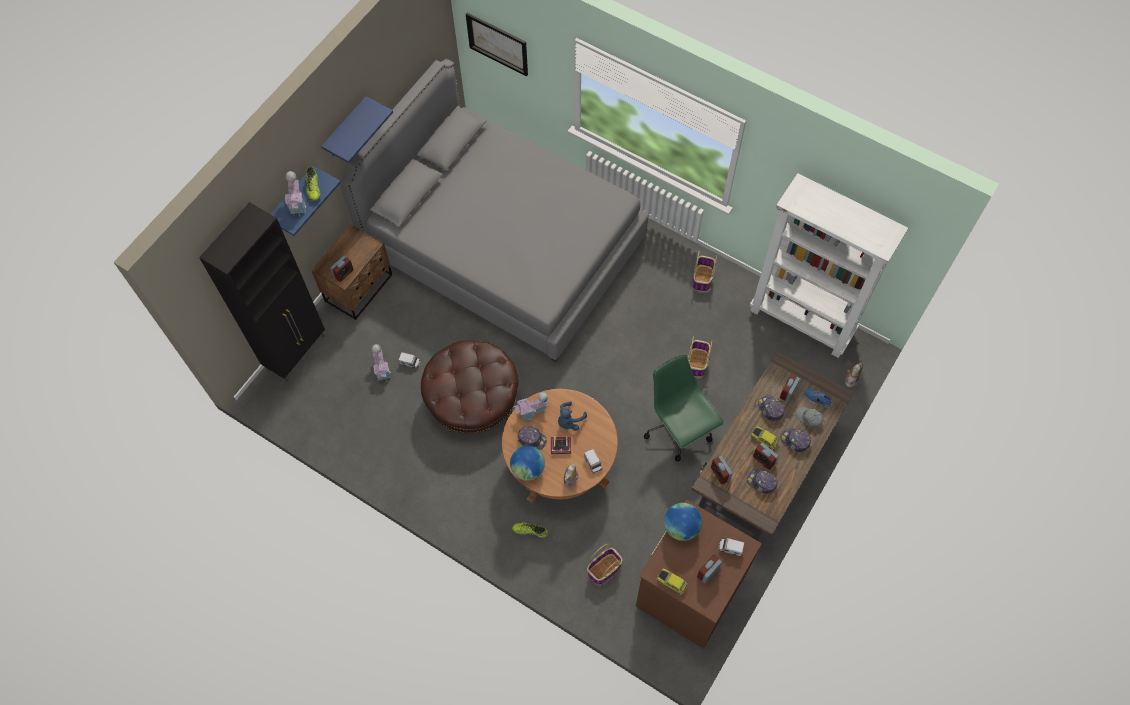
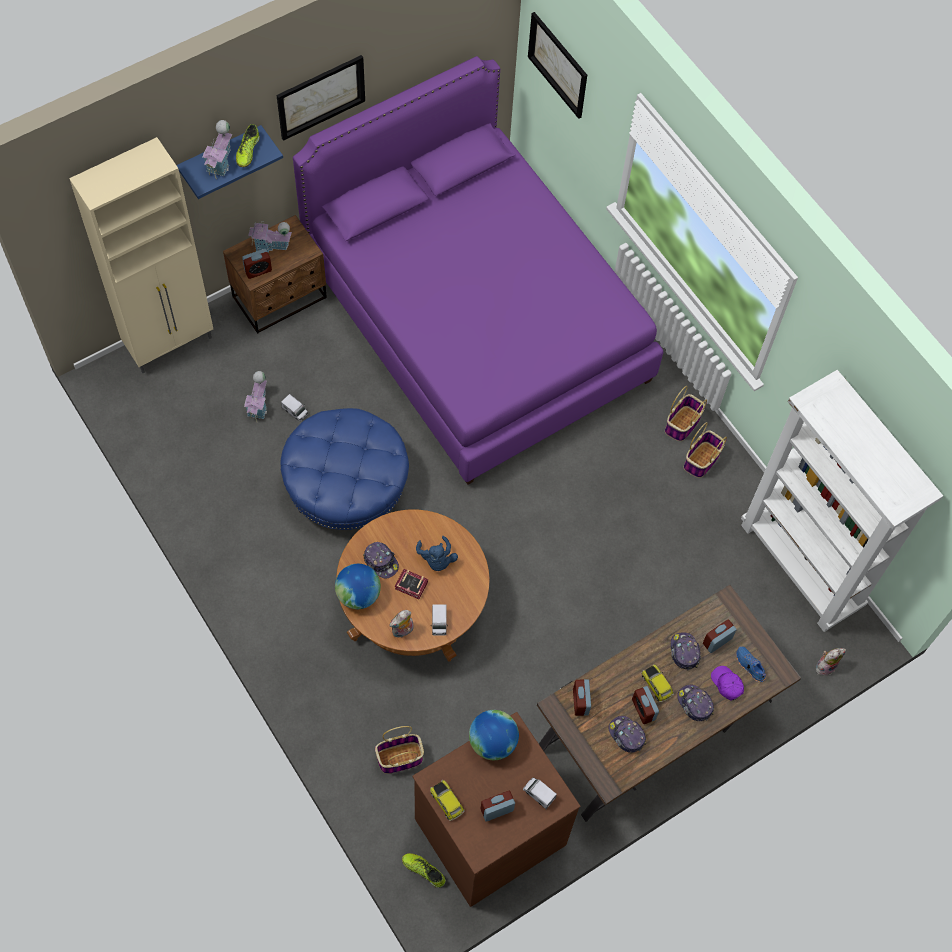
camera: 20 degrees right, 0 degrees up
black cabinet [199,202,325,382] -> beige cabinet [69,137,213,373]
blue shelf [321,96,393,163] -> picture [277,55,365,141]
grey bed [340,59,649,362] -> purple bed [293,56,663,485]
brown ottoman [421,340,519,434] -> blue ottoman [280,408,409,530]
shoe [512,522,548,538] -> shoe moved to [402,853,446,888]
toy house [514,392,549,421] -> toy house moved to [248,222,292,253]
blue plush toy [558,401,587,431] -> blue plush toy turned 75 degrees counterclockwise [416,536,458,571]
green office chair [644,354,724,461] -> none
basket [688,336,712,377] -> basket moved to [665,386,707,441]
grey cap [795,407,824,428] -> purple cap [711,666,744,701]

